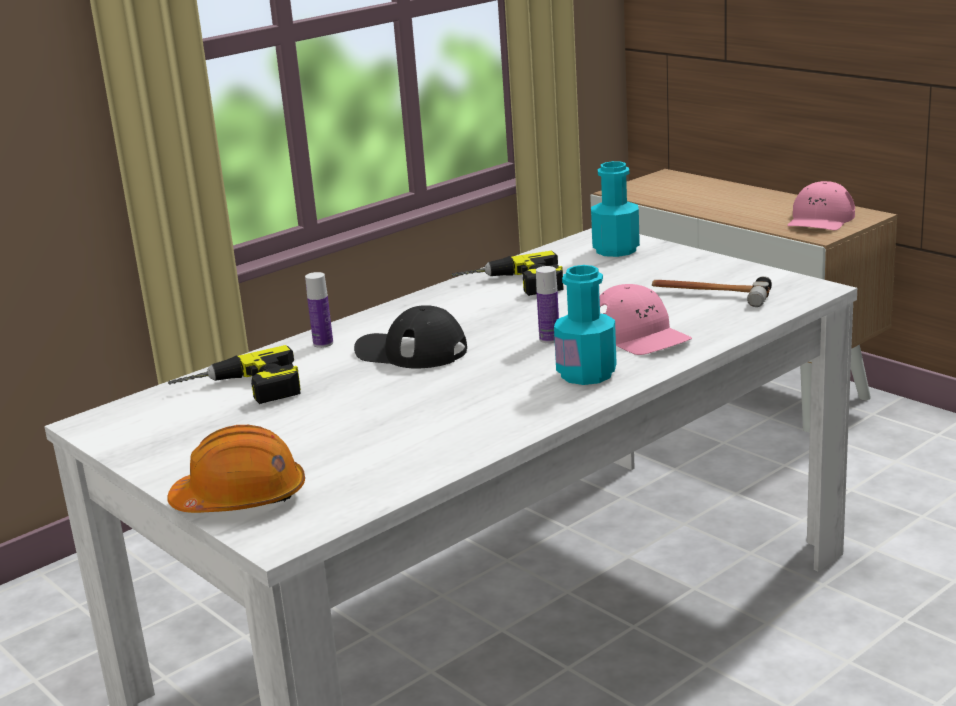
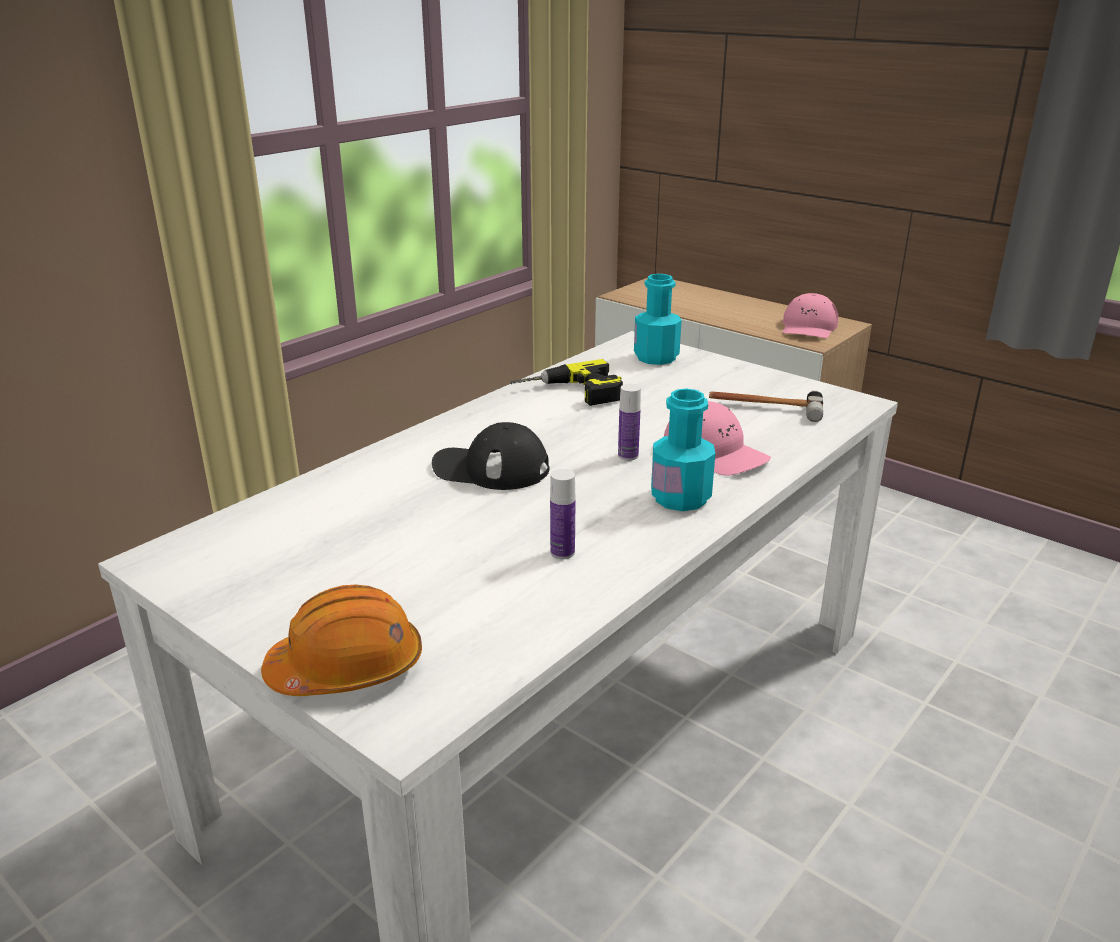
camera: 10 degrees left, 5 degrees up
power drill [168,345,301,404] -> none
bottle [305,272,333,348] -> bottle moved to [550,469,576,559]

